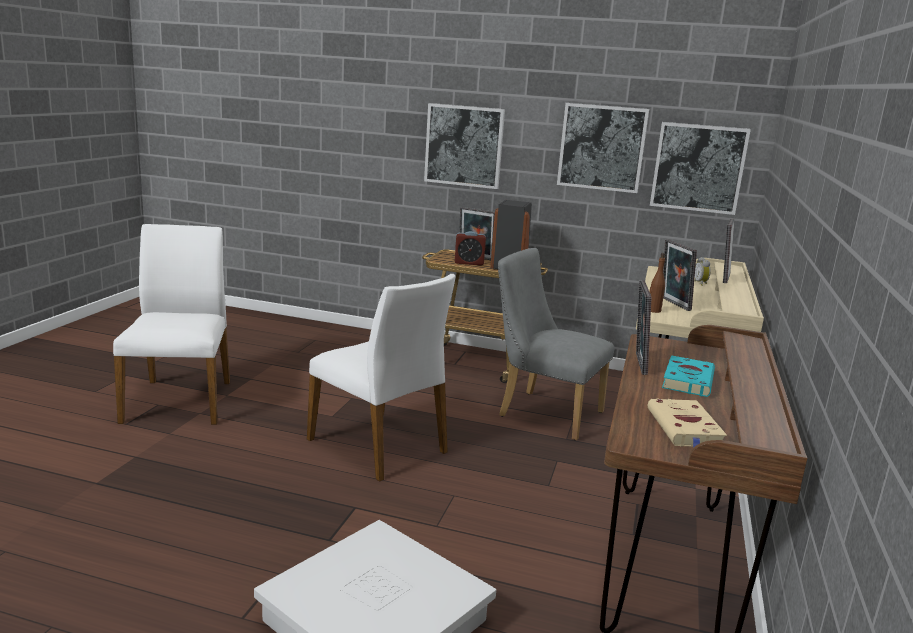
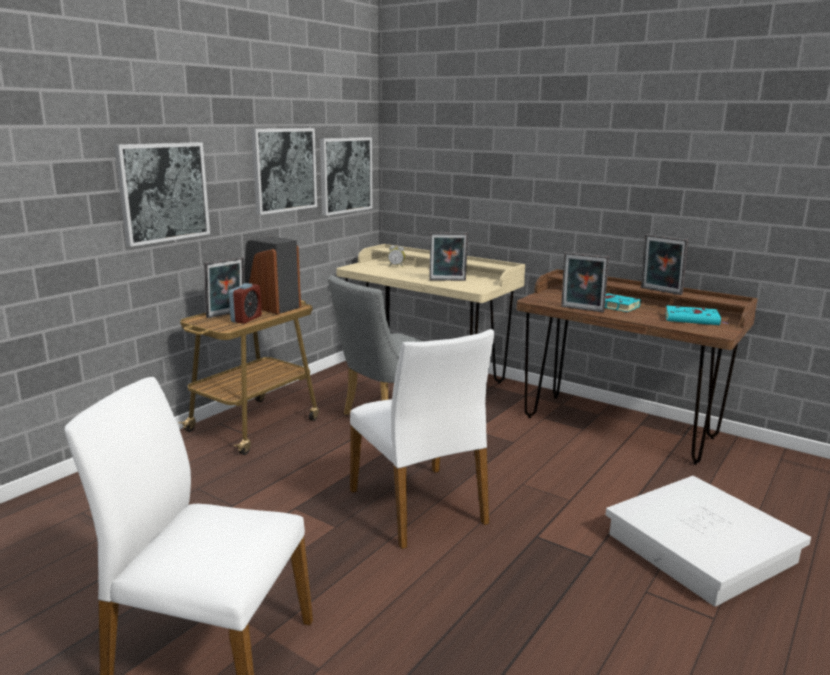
camera: 70 degrees left, 0 degrees up
white chair [307,274,455,482] -> white chair turned 90 degrees clockwise [350,329,494,549]
beige book [648,398,727,448] -> turquoise book [665,305,728,325]
brown bottle [649,253,665,313] -> none
picture frame [723,219,735,283] -> picture frame moved to [641,234,688,295]

